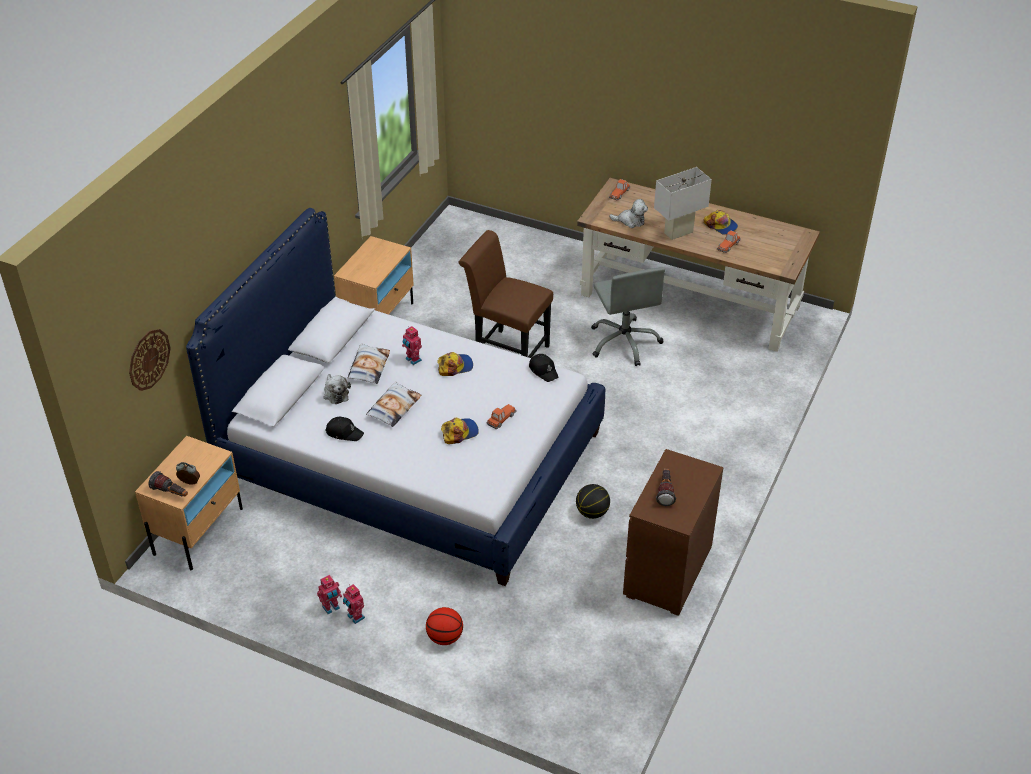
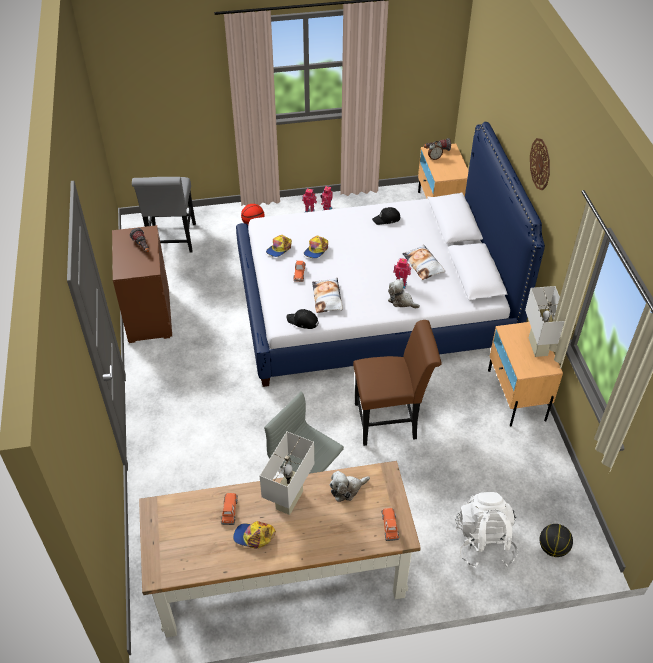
camera: 145 degrees right, 5 degrees up
wall clock [129,329,171,391] -> wall clock moved to [530,138,550,190]
plush toy [323,374,351,404] -> plush toy moved to [388,279,420,308]
pillow [366,381,422,427] -> pillow moved to [312,277,343,313]
cap [437,352,473,376] -> cap moved to [266,235,292,257]
basketball [576,484,610,519] -> basketball moved to [539,524,573,557]
none -> grey chair [132,177,196,252]
none -> white backpack [455,492,518,568]
none -> white table lamp [525,286,565,357]

